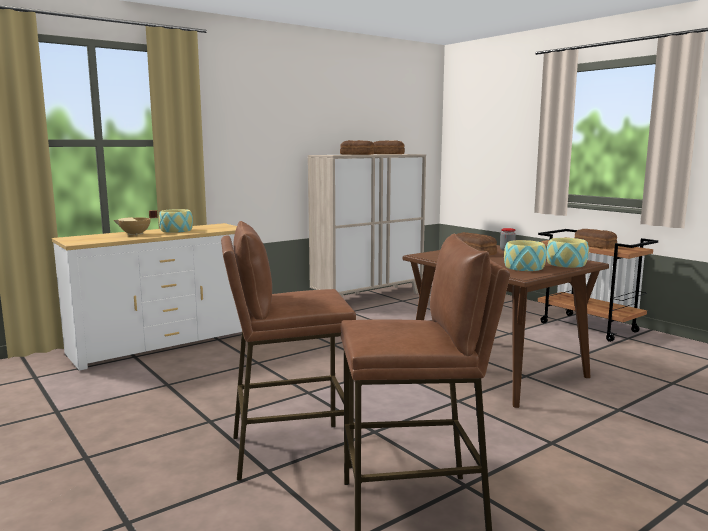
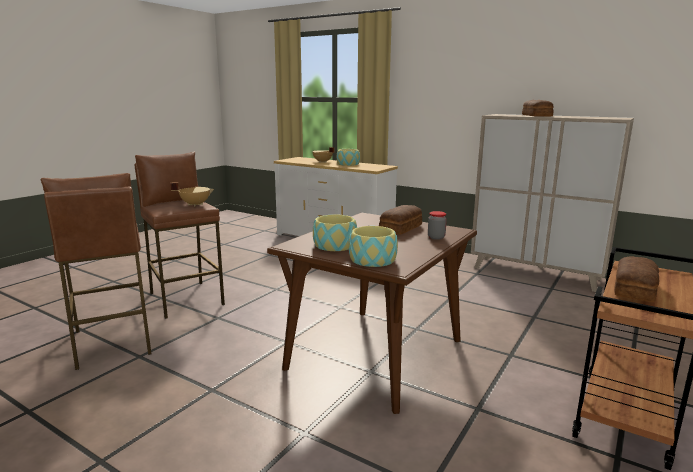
camera: 70 degrees right, 5 degrees up
bread [374,140,405,154] -> none
none -> beige cooking pot [170,182,214,206]

